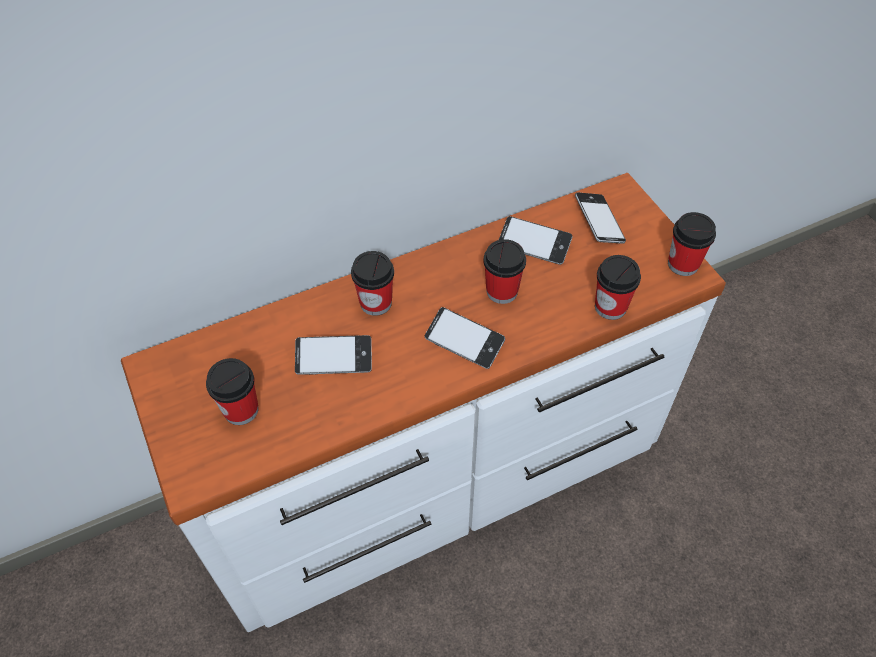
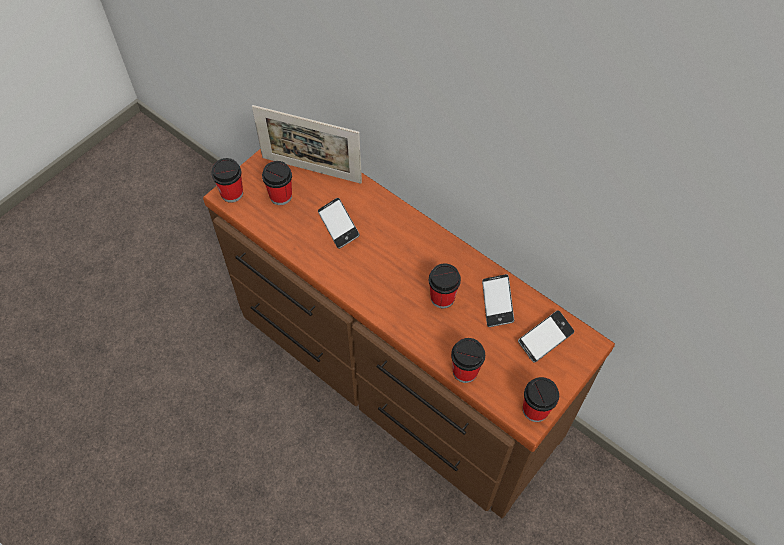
camera: 65 degrees right, 5 degrees up
white dresser [121,173,726,632] -> brown dresser [203,149,615,518]
cup [351,251,394,316] -> cup moved to [211,158,243,203]
phone [425,307,505,369] -> none
none -> picture frame [252,105,362,184]

